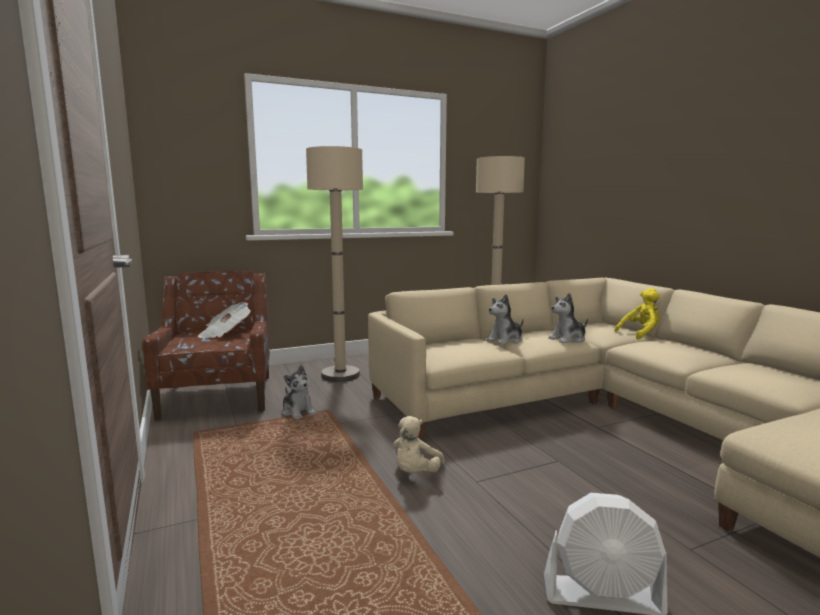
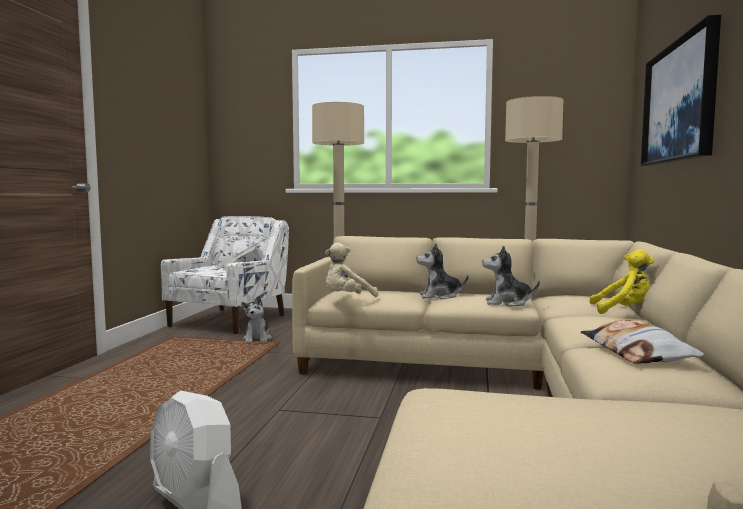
camera: 35 degrees right, 5 degrees down
brown armchair [142,271,270,421] -> white armchair [161,216,289,335]
beige plush toy [393,416,445,473] -> beige plush toy moved to [325,243,378,297]
none -> pillow [580,319,704,364]
none -> picture [641,15,721,166]

